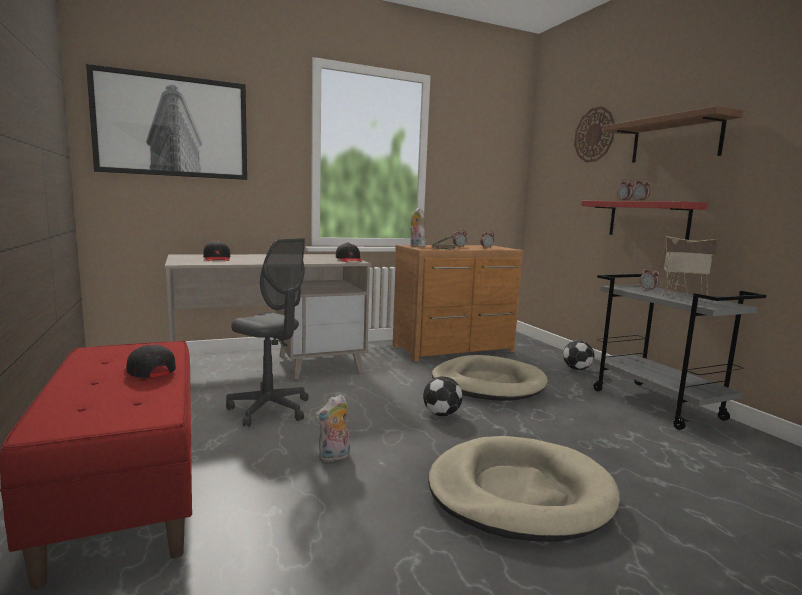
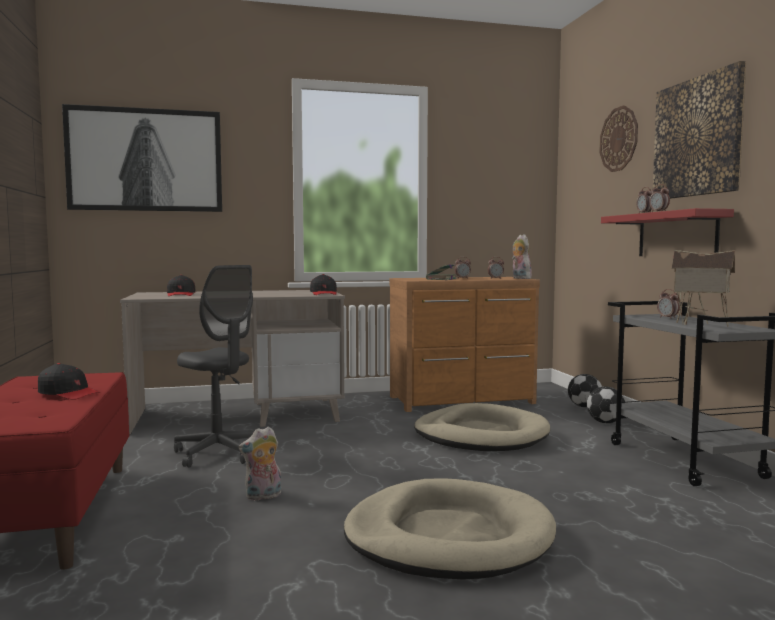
camera: 10 degrees right, 5 degrees down
black cap [123,344,176,378] -> black cap turned 150 degrees clockwise [38,363,101,399]
plush toy [410,208,426,247] -> plush toy moved to [512,234,532,279]
football [423,376,463,416] -> football moved to [568,374,602,407]
brown shelf [603,106,743,163] -> picture [653,61,746,199]

